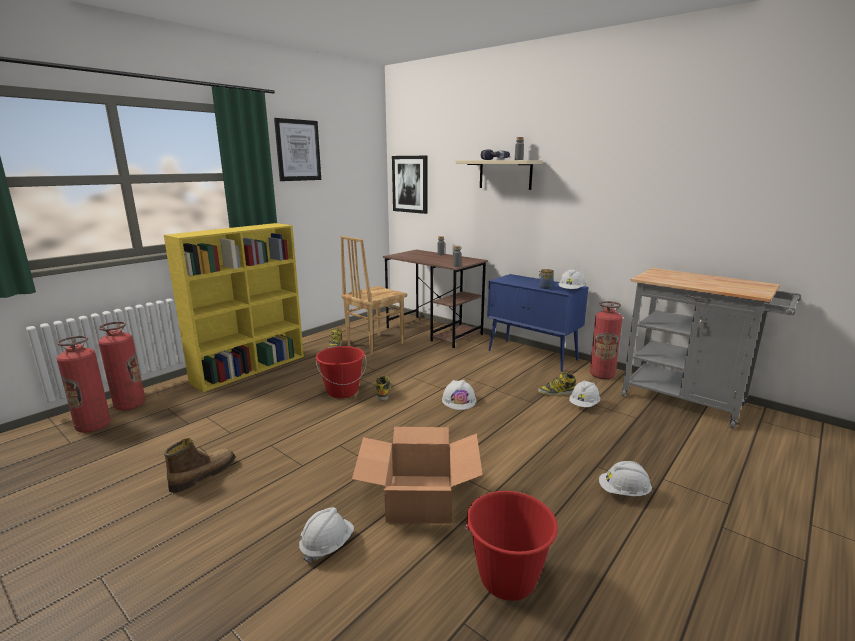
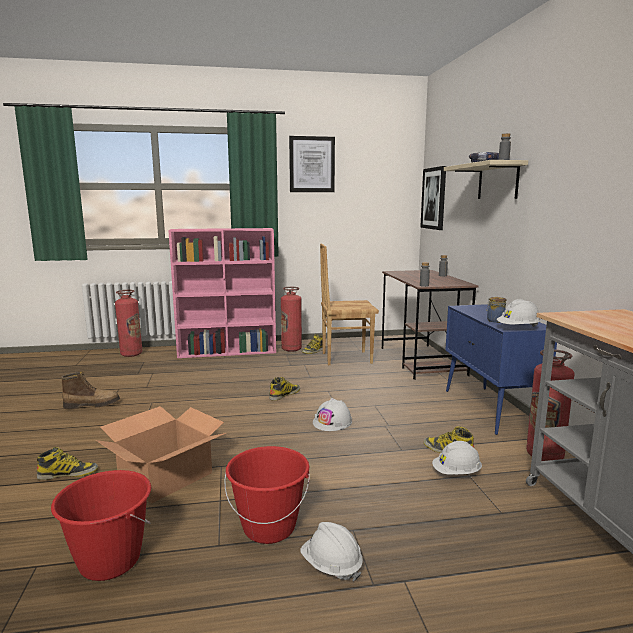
camera: 40 degrees right, 5 degrees down
fire extinguisher [57,336,111,433] -> fire extinguisher moved to [281,287,302,352]
yellow bookcase [164,223,304,392] -> pink bookcase [168,228,276,358]
white hard hat [299,507,354,564] -> boot [37,447,98,480]
red bucket [316,346,366,398] -> red bucket moved to [224,446,310,544]

